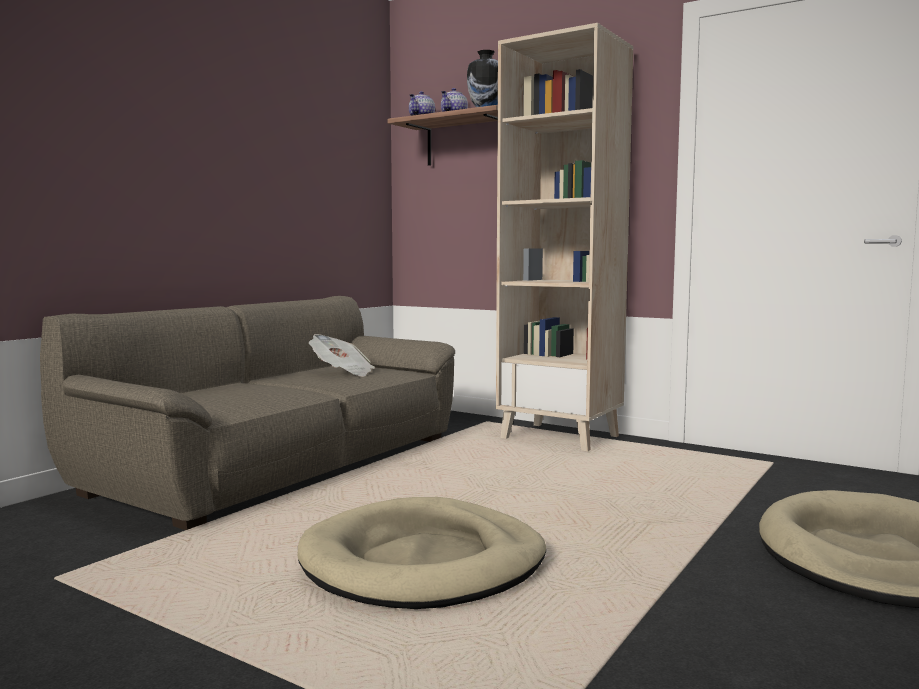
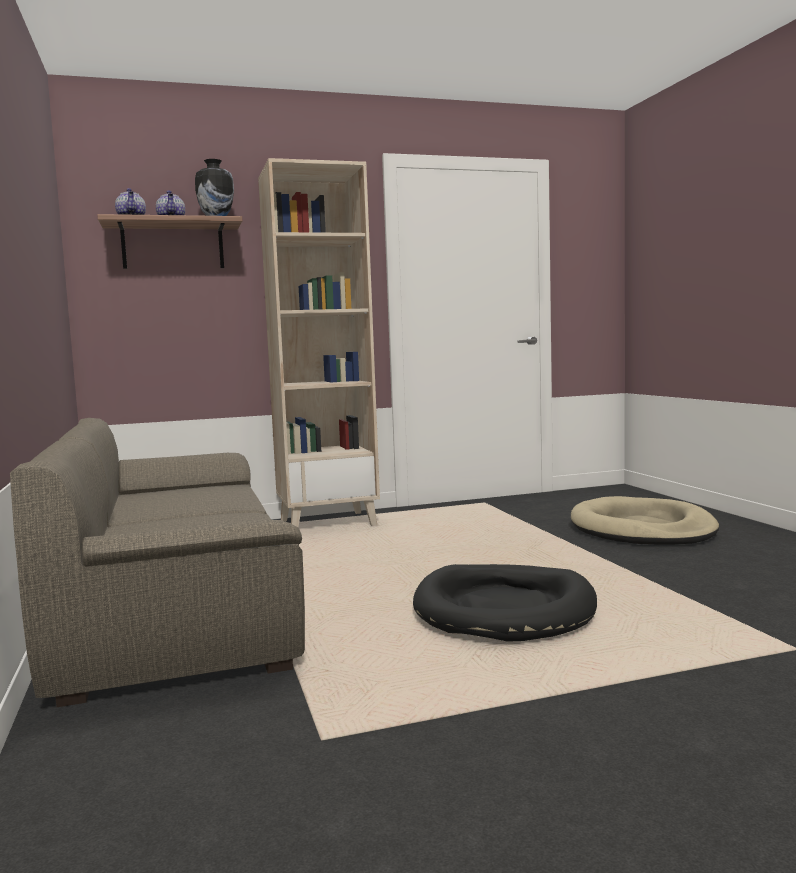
camera: 50 degrees left, 0 degrees up
beige dog bed [297,497,546,609] -> black dog bed [413,564,597,642]
newspaper [309,334,375,377] -> none

